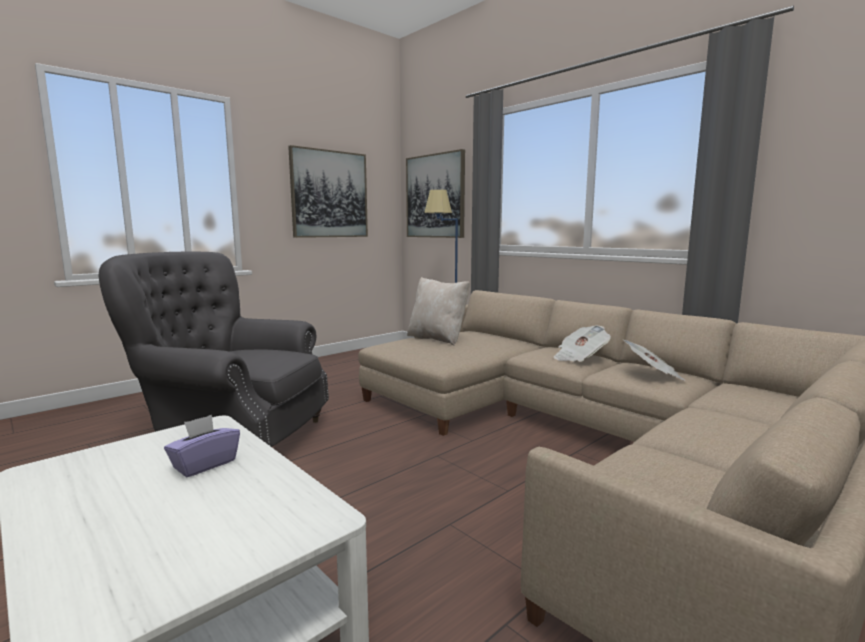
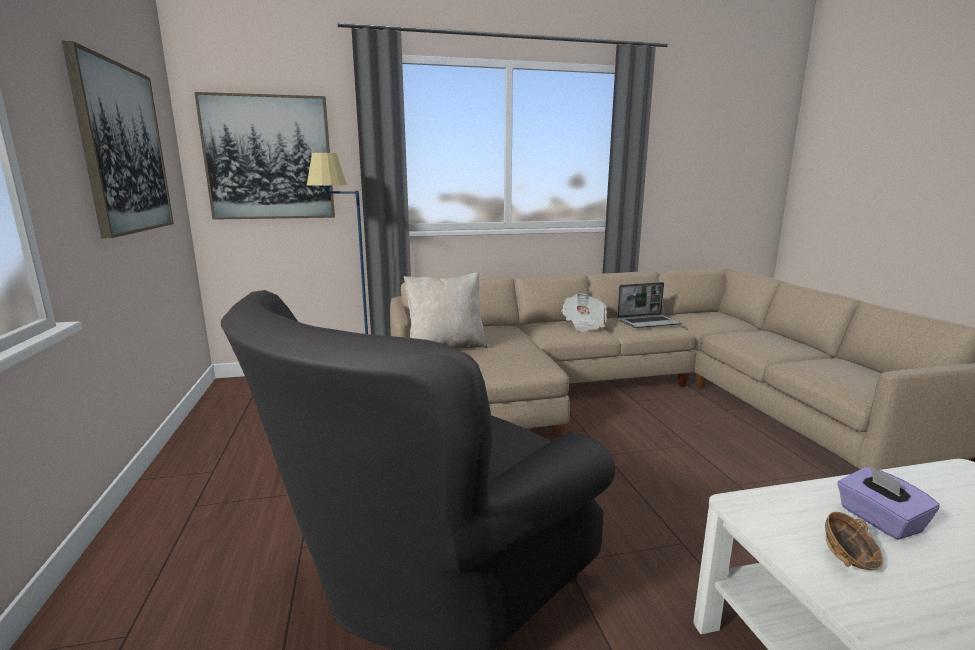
camera: 60 degrees left, 5 degrees up
newspaper [622,339,686,381] -> laptop [617,282,681,328]
none -> bowl [825,512,883,570]

